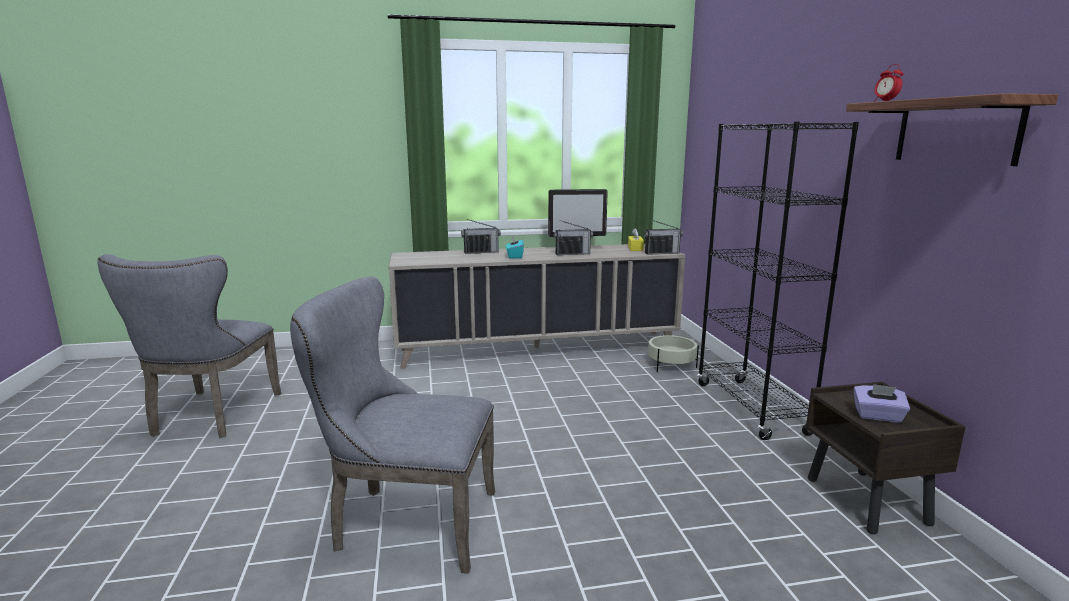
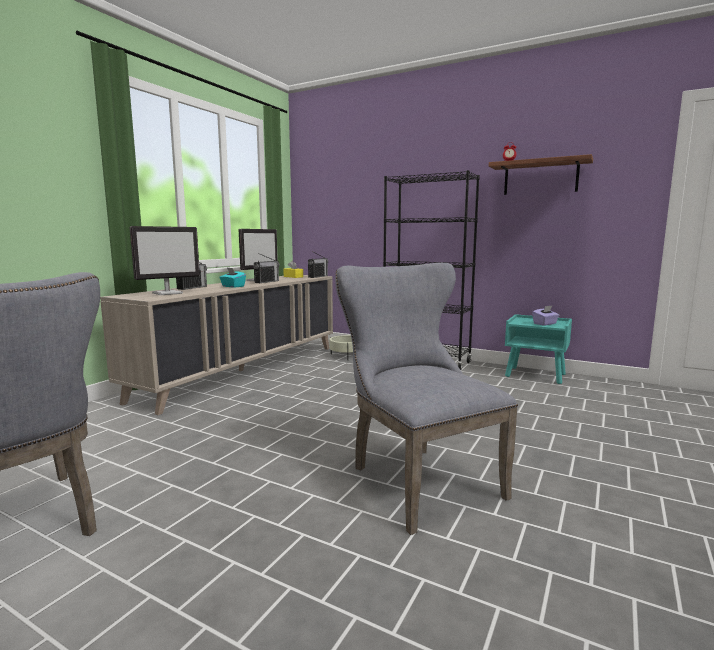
camera: 50 degrees left, 5 degrees down
grey chair [290,277,495,573] -> grey chair turned 105 degrees clockwise [335,263,518,535]
brown nightstand [806,382,966,534] -> turquoise nightstand [505,314,572,384]
none -> monitor [129,226,200,295]

